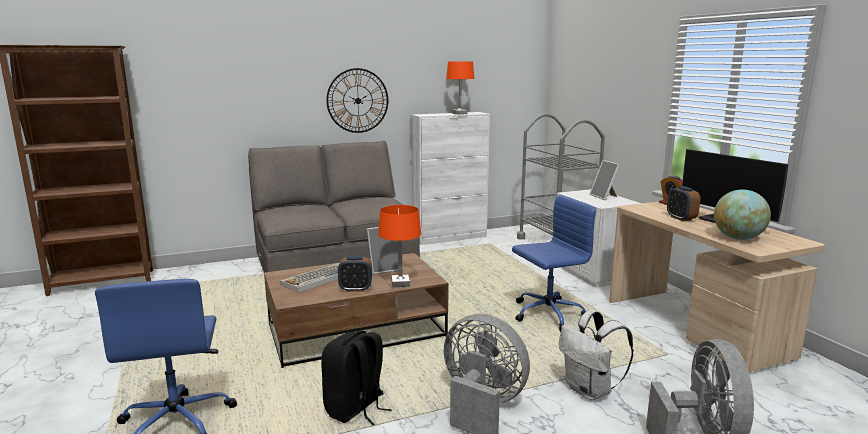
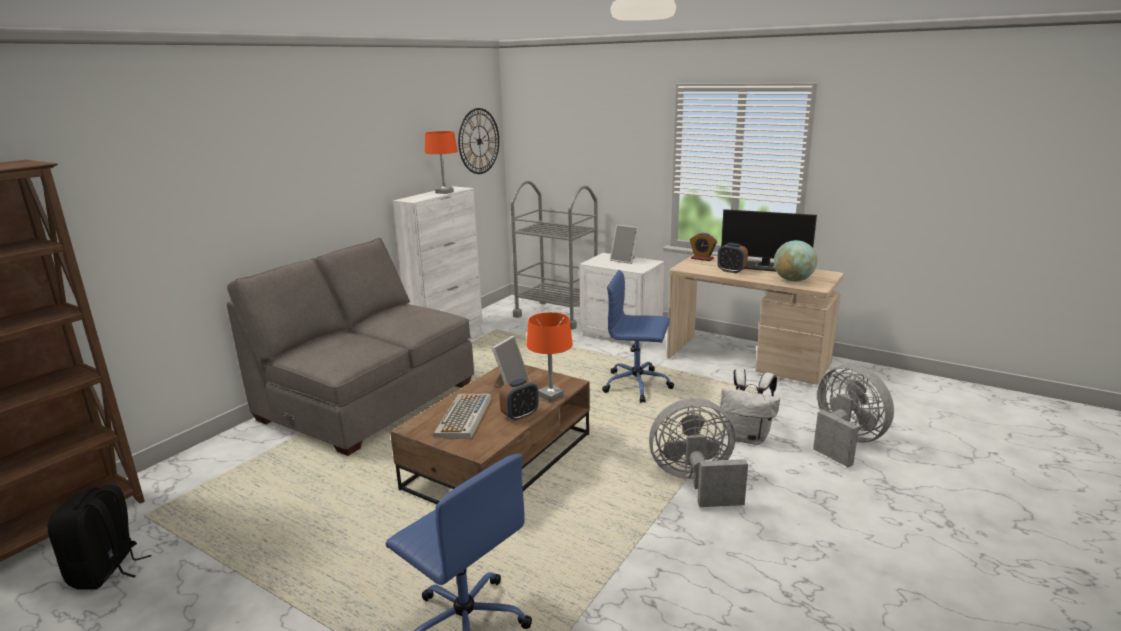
camera: 35 degrees left, 5 degrees up
black backpack [321,330,392,425] -> black backpack moved to [48,485,151,590]
wall clock [326,68,388,133] -> wall clock moved to [458,108,499,174]
blue office chair [512,195,596,332] -> blue office chair turned 105 degrees counterclockwise [602,270,674,403]

